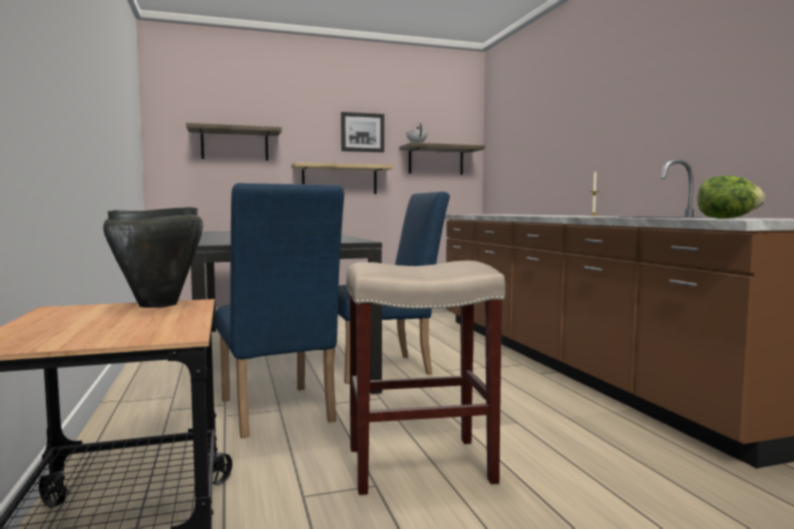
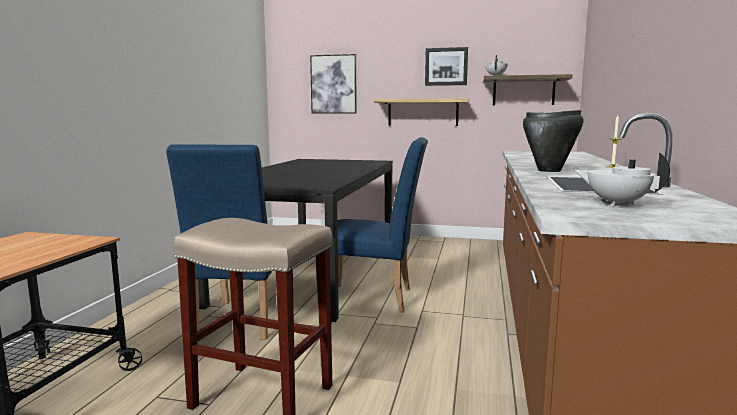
camera: 30 degrees right, 5 degrees up
black cooking pot [103,207,203,308] -> black cooking pot moved to [523,110,583,172]
shelf [186,123,282,161] -> picture [310,54,356,114]
lettuce [697,175,765,219] -> white teapot [573,153,670,206]

